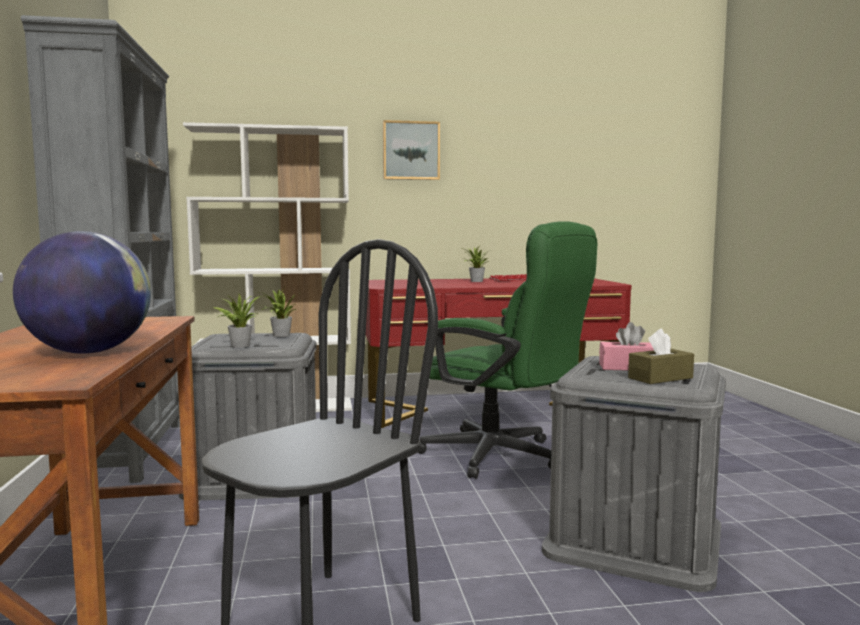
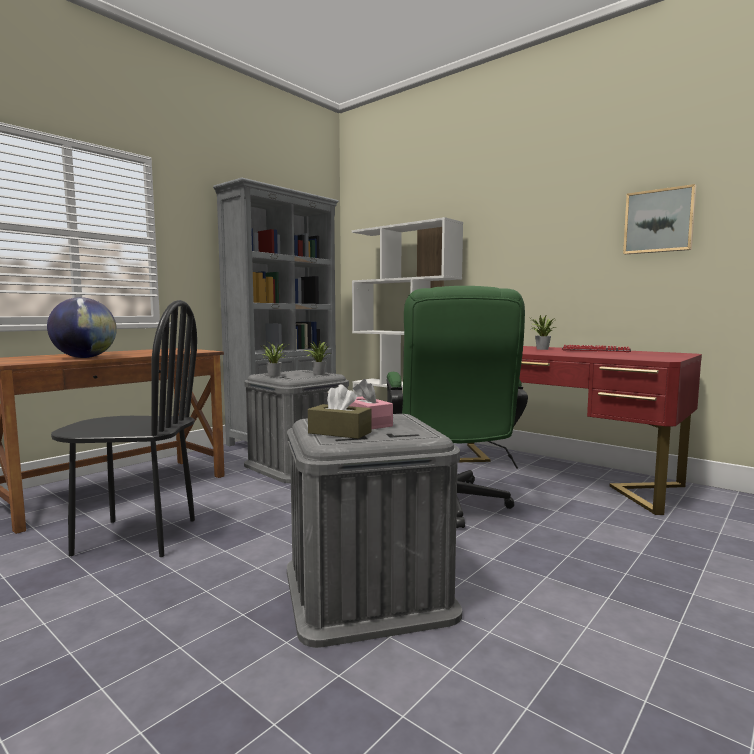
camera: 50 degrees right, 0 degrees up
picture [383,120,440,180] -> picture moved to [623,184,696,254]

